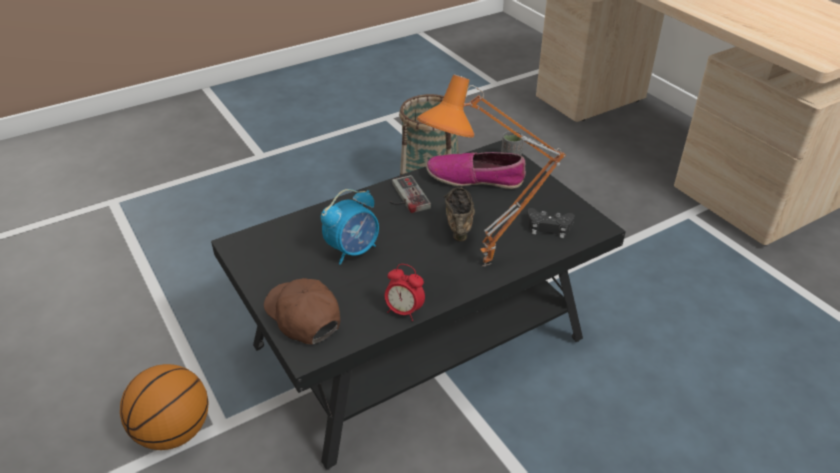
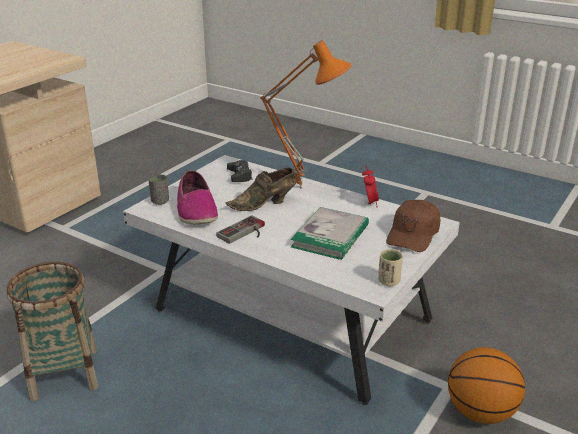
camera: 115 degrees left, 10 degrees down
black coffee table [211,140,626,470] -> white coffee table [123,155,460,405]
alarm clock [321,189,379,265] -> book [291,207,369,260]
none -> beige cup [378,249,403,286]

